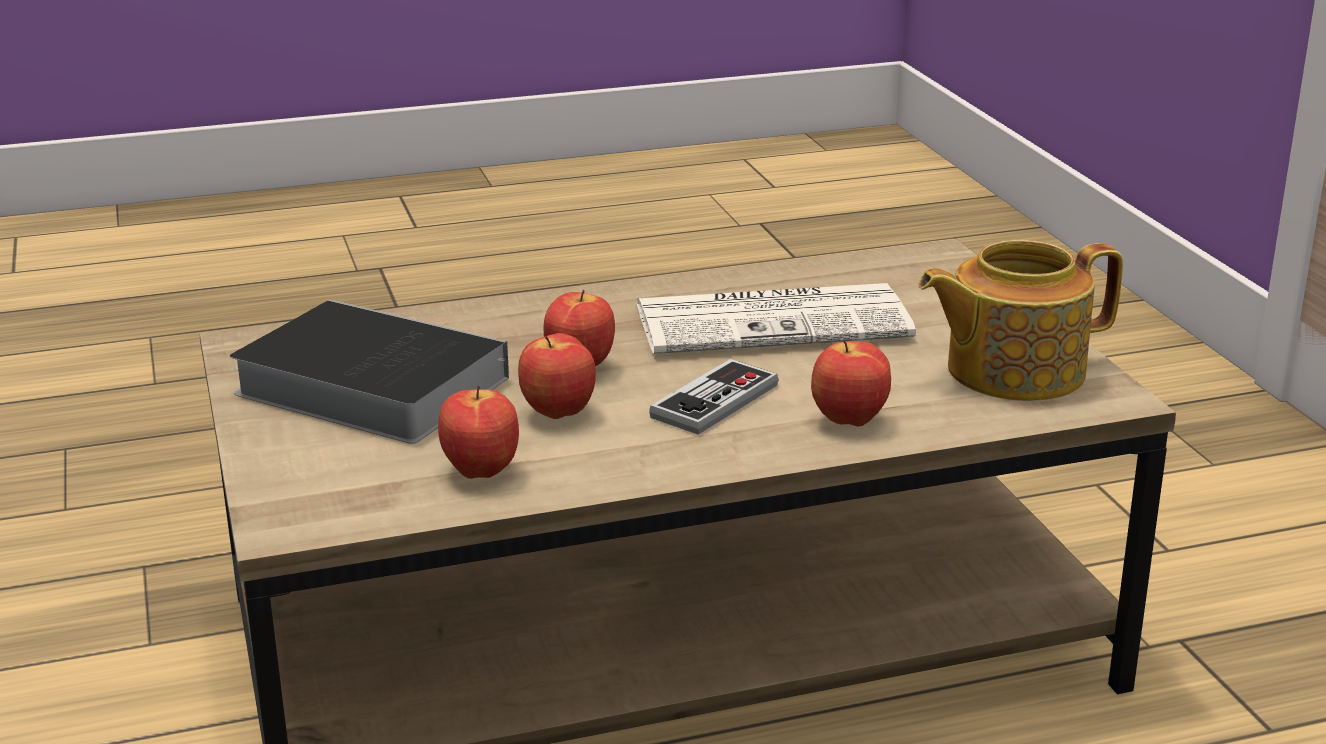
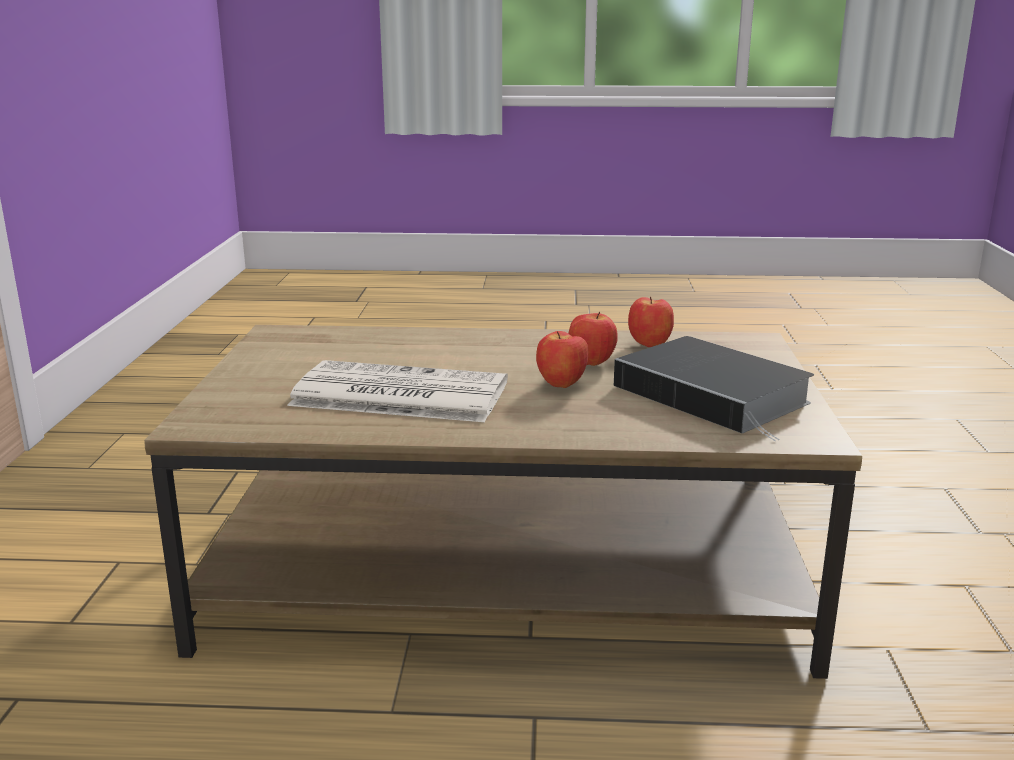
camera: 160 degrees left, 5 degrees down
game controller [649,359,779,435] -> none
apple [811,339,891,426] -> none
teapot [918,240,1123,401] -> none

